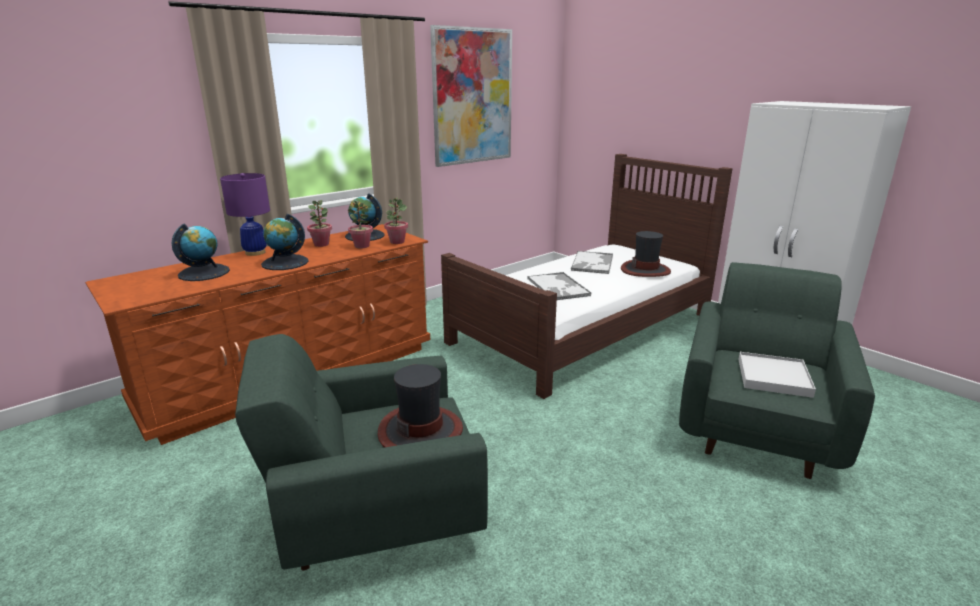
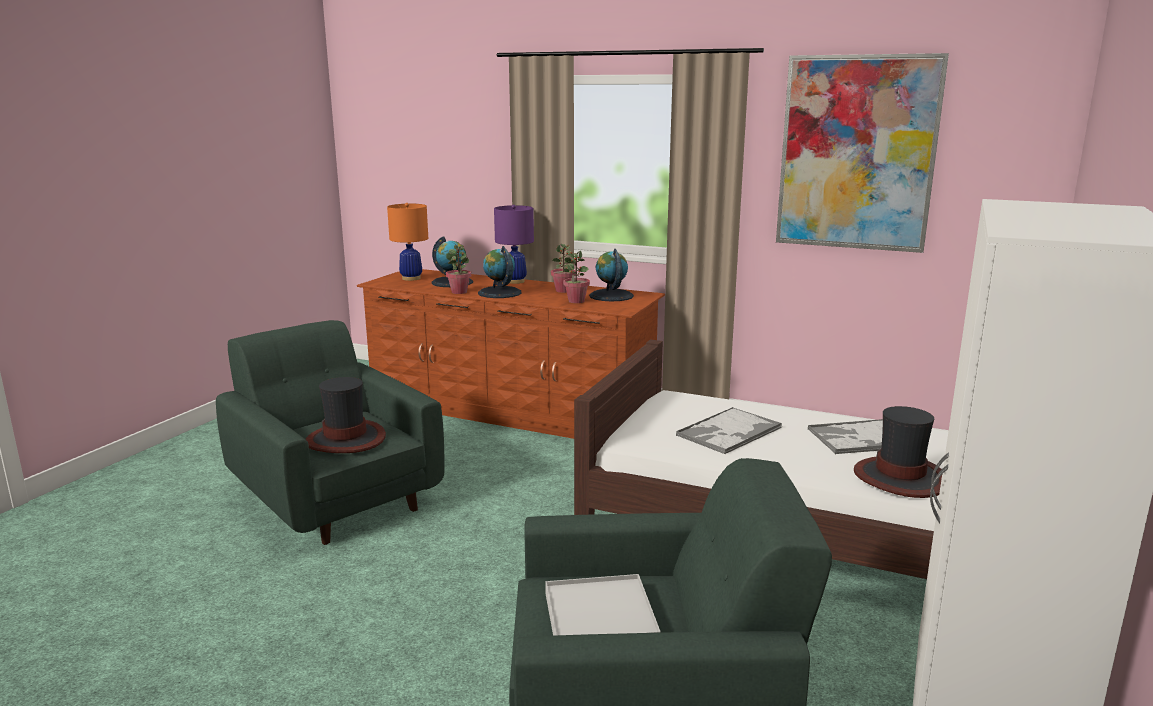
camera: 65 degrees right, 5 degrees down
potted plant [384,198,408,244] -> potted plant moved to [446,245,471,294]
none -> orange table lamp [387,203,428,281]

